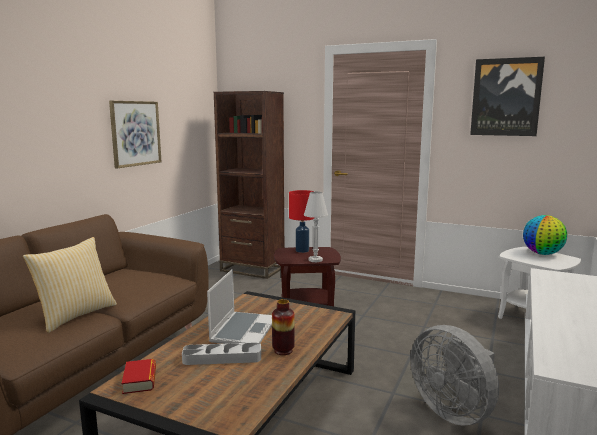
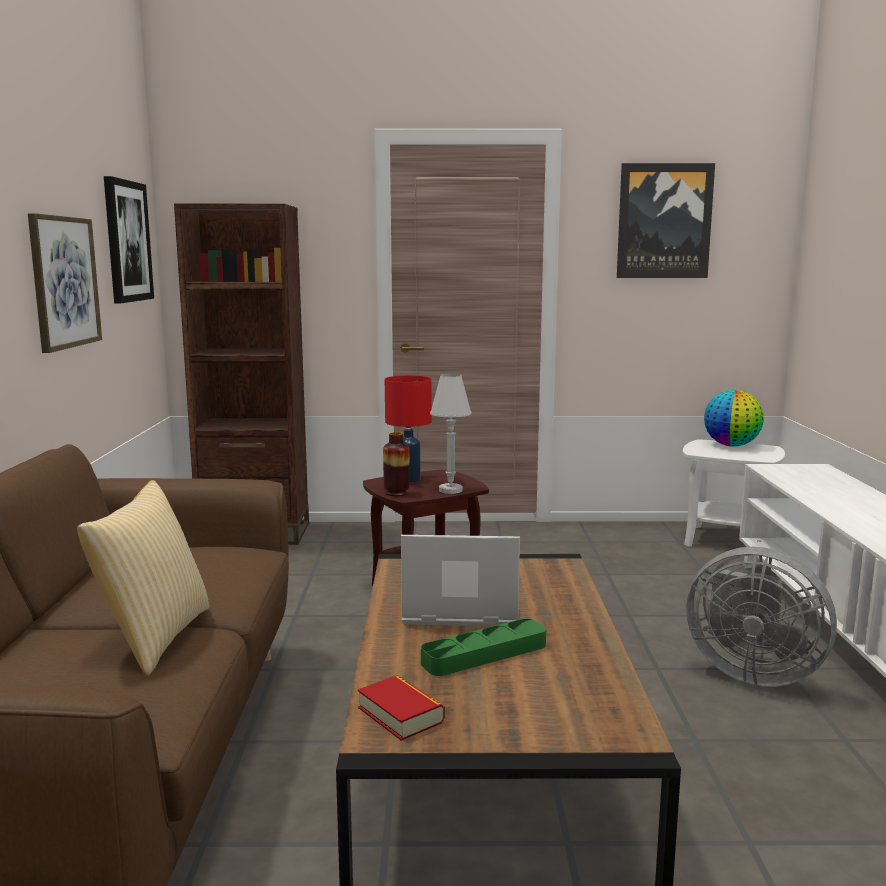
camera: 25 degrees left, 0 degrees up
grey tray [182,343,261,365] -> green tray [421,619,546,676]
laptop [207,269,272,344] -> laptop turned 75 degrees counterclockwise [401,535,520,626]
vase [272,299,295,355] -> vase moved to [383,432,410,496]
none -> picture [104,176,154,303]

